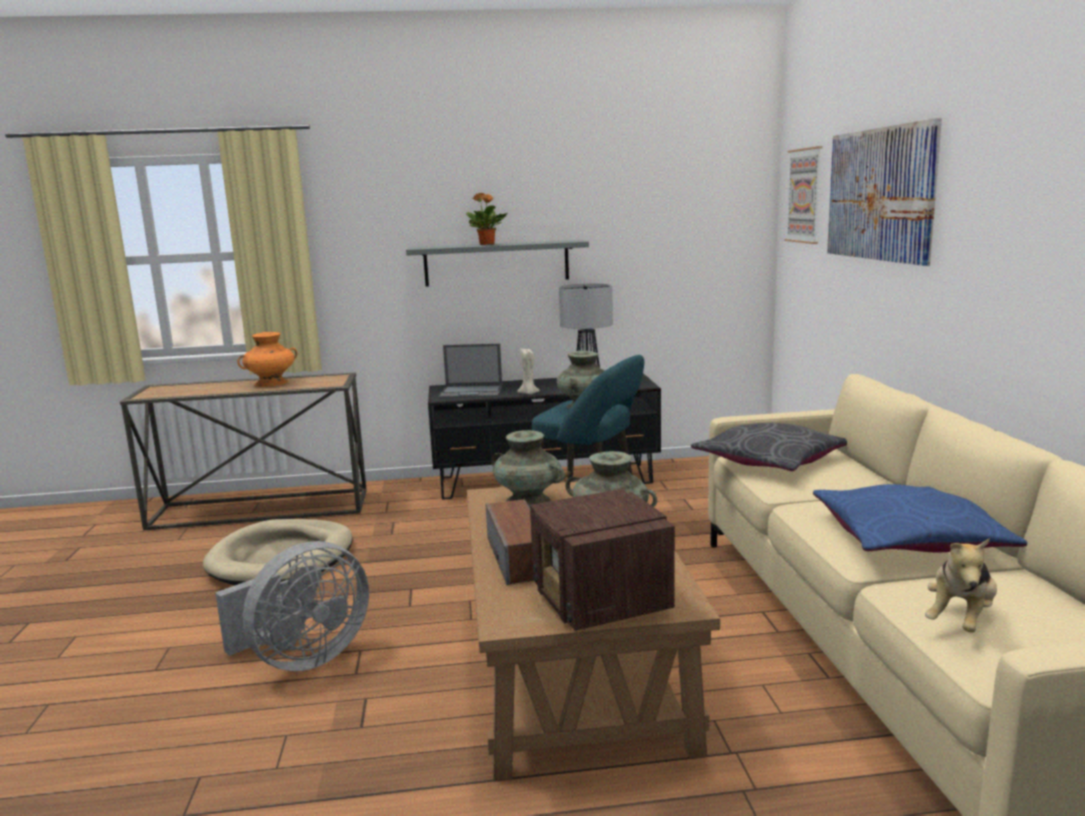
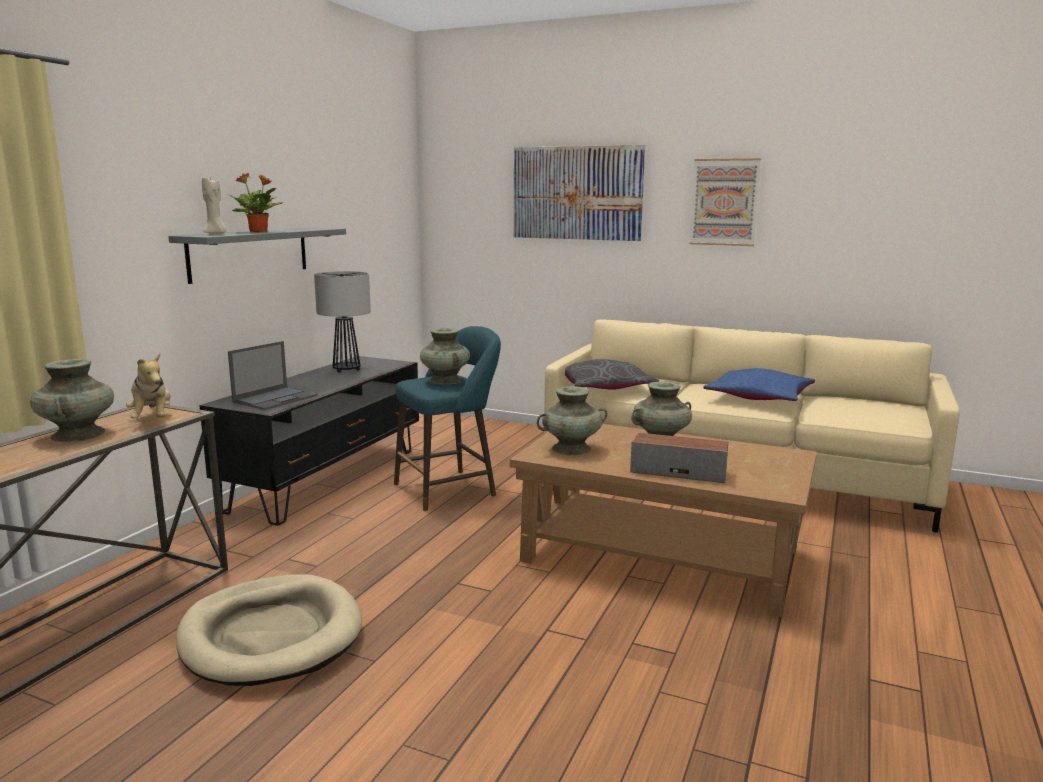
camera: 60 degrees left, 0 degrees up
grey fan [215,541,369,671] -> none
orange vase [238,332,297,387] -> turquoise vase [30,359,114,442]
beige candle [517,349,540,394] -> beige candle moved to [202,177,226,234]
radio [530,489,675,631] -> none
picture [784,146,822,244] -> picture moved to [689,158,761,246]
plush toy [925,539,997,632] -> plush toy moved to [126,353,171,419]

